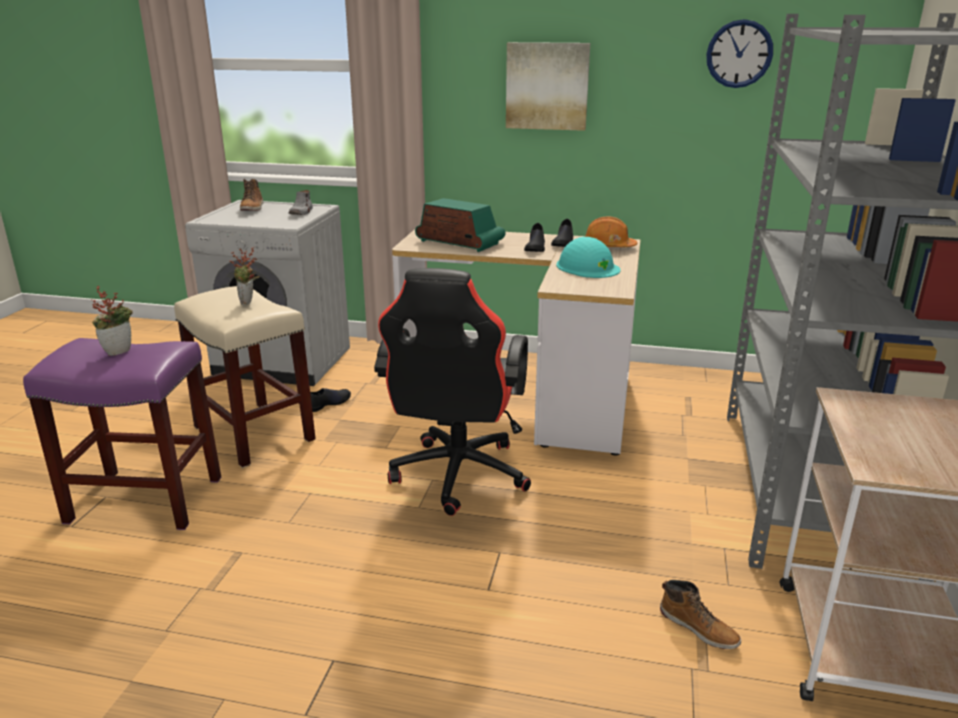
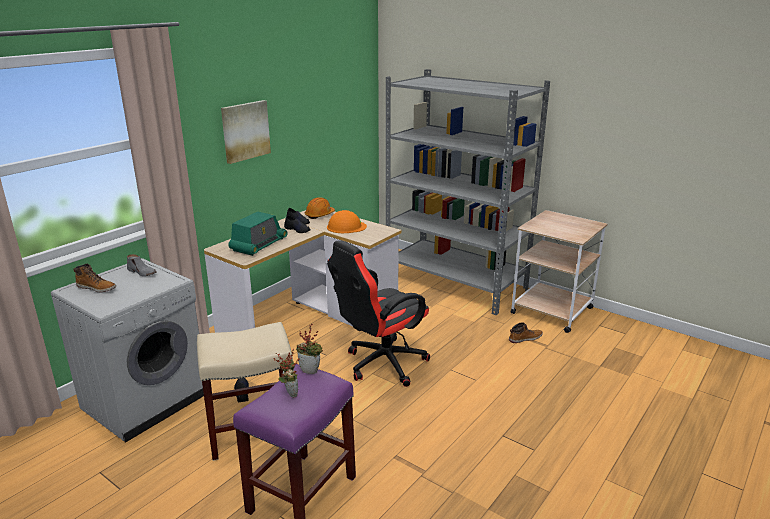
camera: 65 degrees left, 0 degrees up
potted plant [230,247,260,306] -> potted plant moved to [296,324,323,374]
black office chair [374,268,531,516] -> black office chair turned 105 degrees clockwise [327,240,430,387]
radio [415,198,506,252] -> radio turned 150 degrees clockwise [228,212,288,256]
turquoise hard hat [556,237,621,278] -> orange hard hat [327,210,367,233]
wall clock [706,19,773,88] -> none

